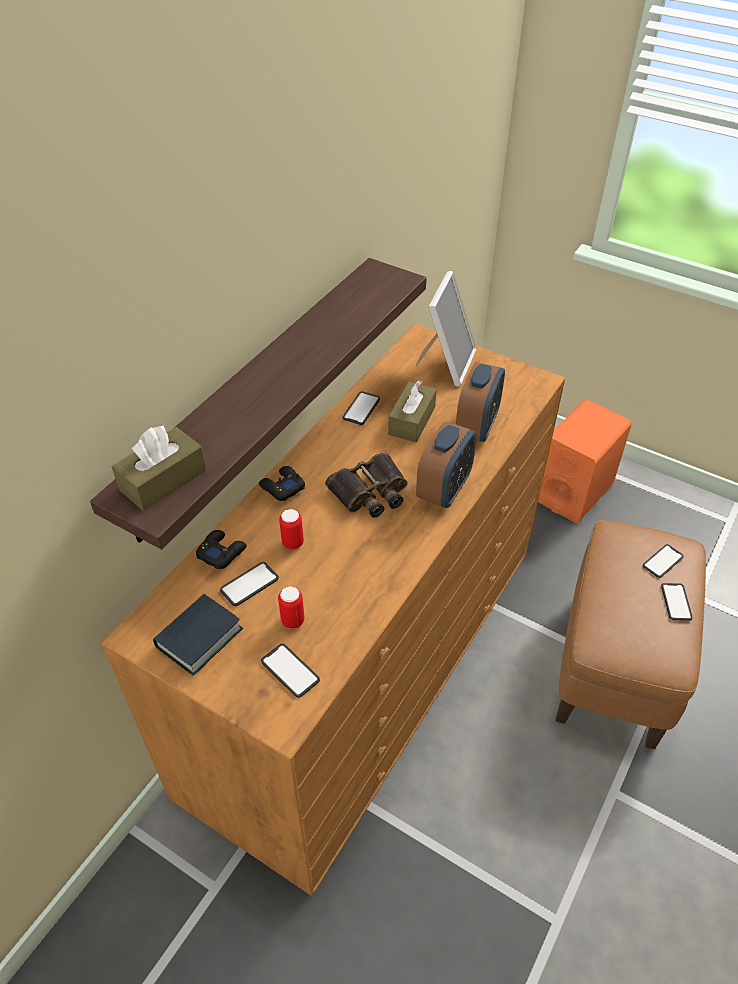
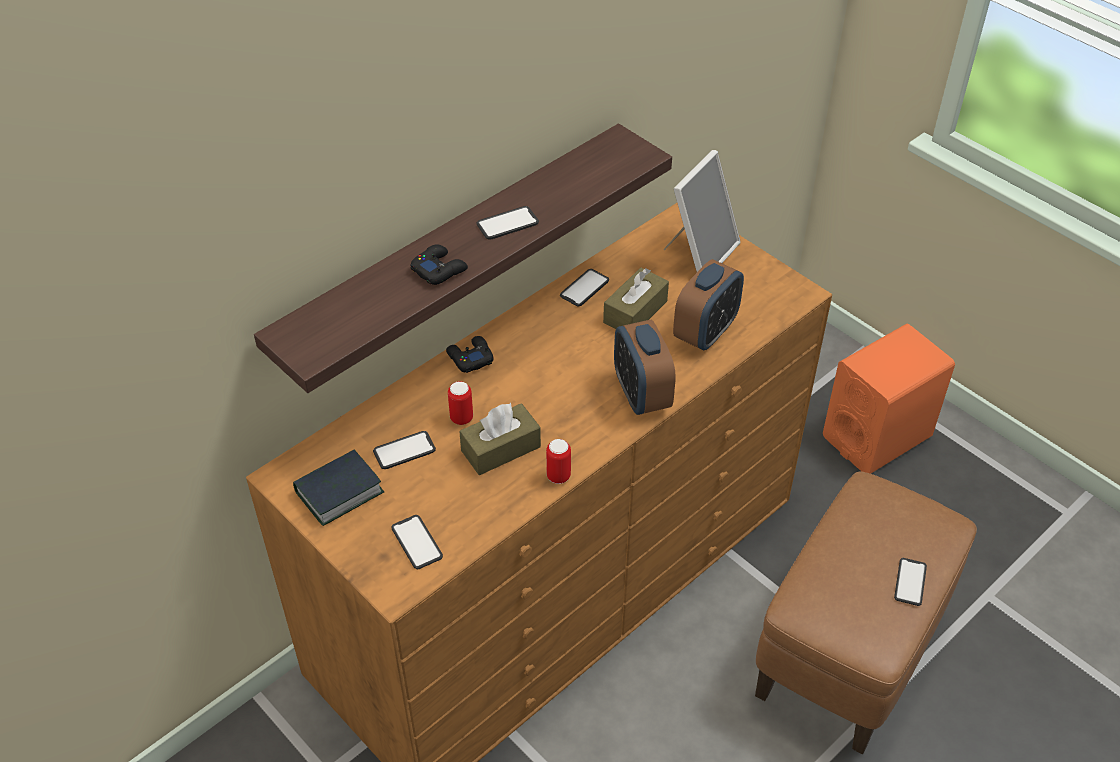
camera: 15 degrees right, 0 degrees up
brown tissue box [112,425,206,511] -> brown tissue box moved to [459,403,541,475]
black game controller [196,530,247,570] -> black game controller moved to [410,244,468,285]
can [278,586,305,629] -> can moved to [546,439,571,484]
binoculars [325,452,408,518] -> none
alarm clock [416,421,477,508] -> alarm clock turned 120 degrees clockwise [614,320,676,415]
phone [643,544,684,578] -> phone moved to [476,206,539,239]

